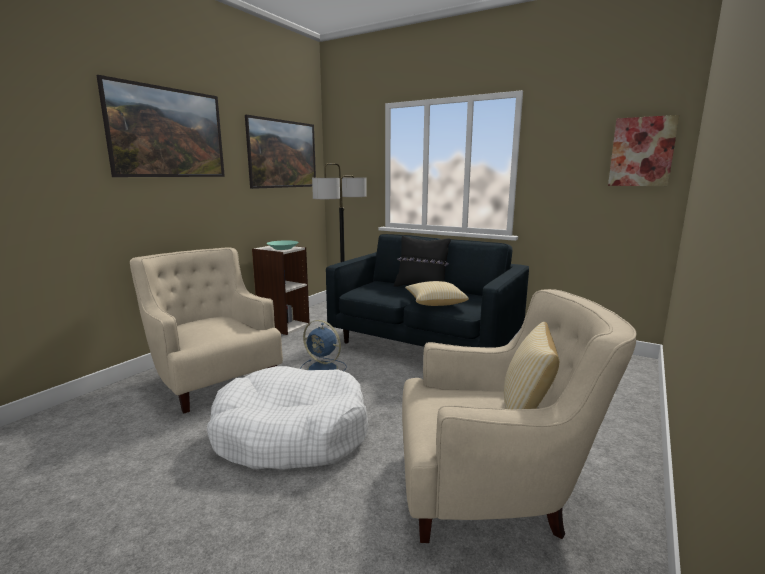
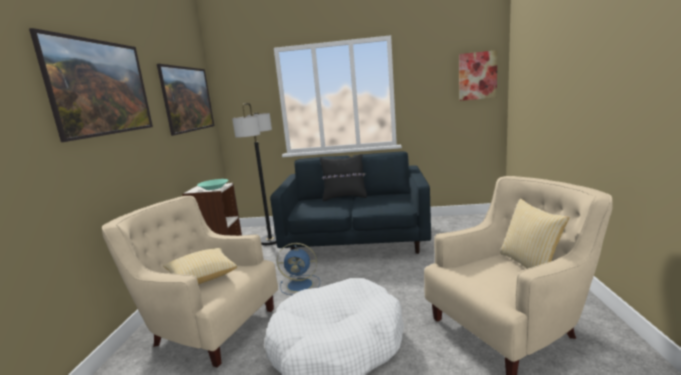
camera: 25 degrees left, 0 degrees up
pillow [405,281,469,306] -> pillow moved to [163,248,237,284]

